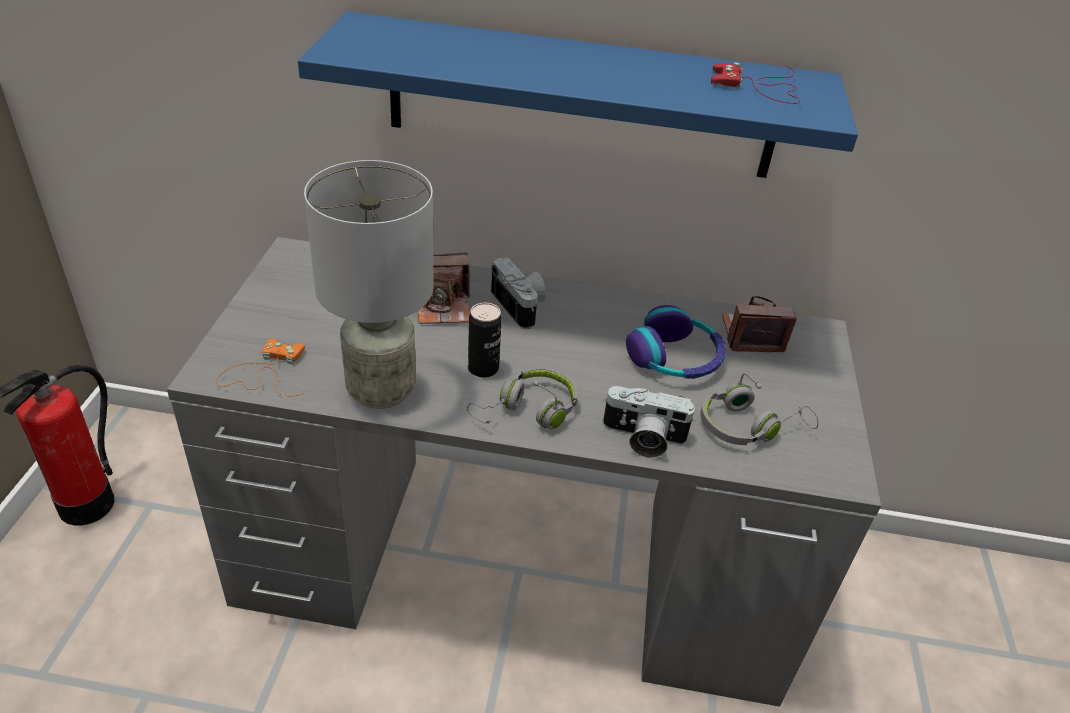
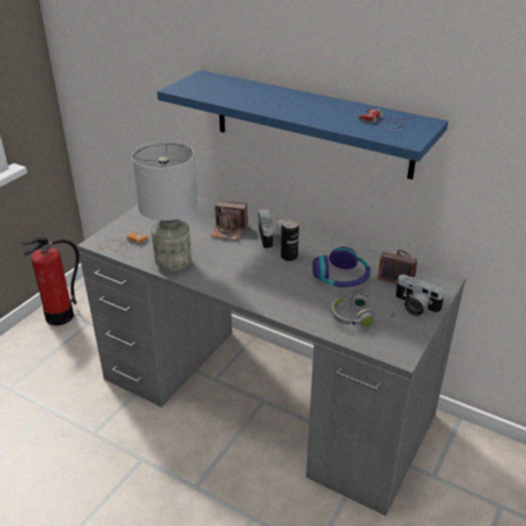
camera: 25 degrees right, 5 degrees down
grey headphones [467,367,578,429] -> none
can [468,303,502,377] -> can moved to [281,220,299,261]
camera [603,386,695,458] -> camera moved to [396,275,445,316]

